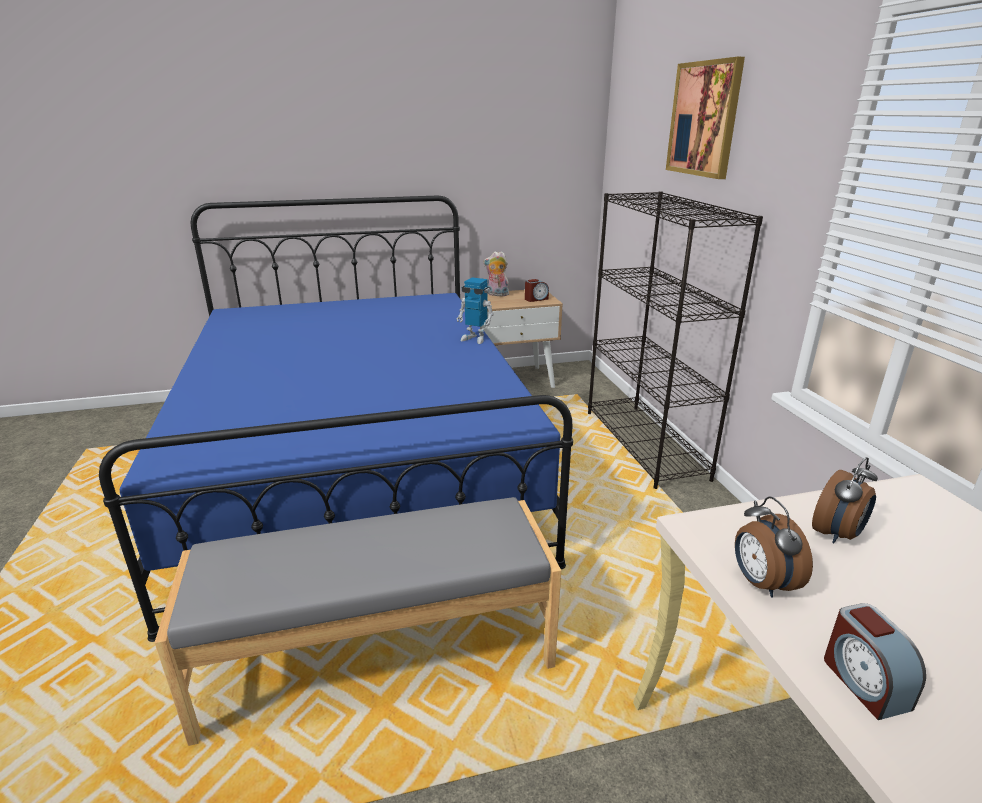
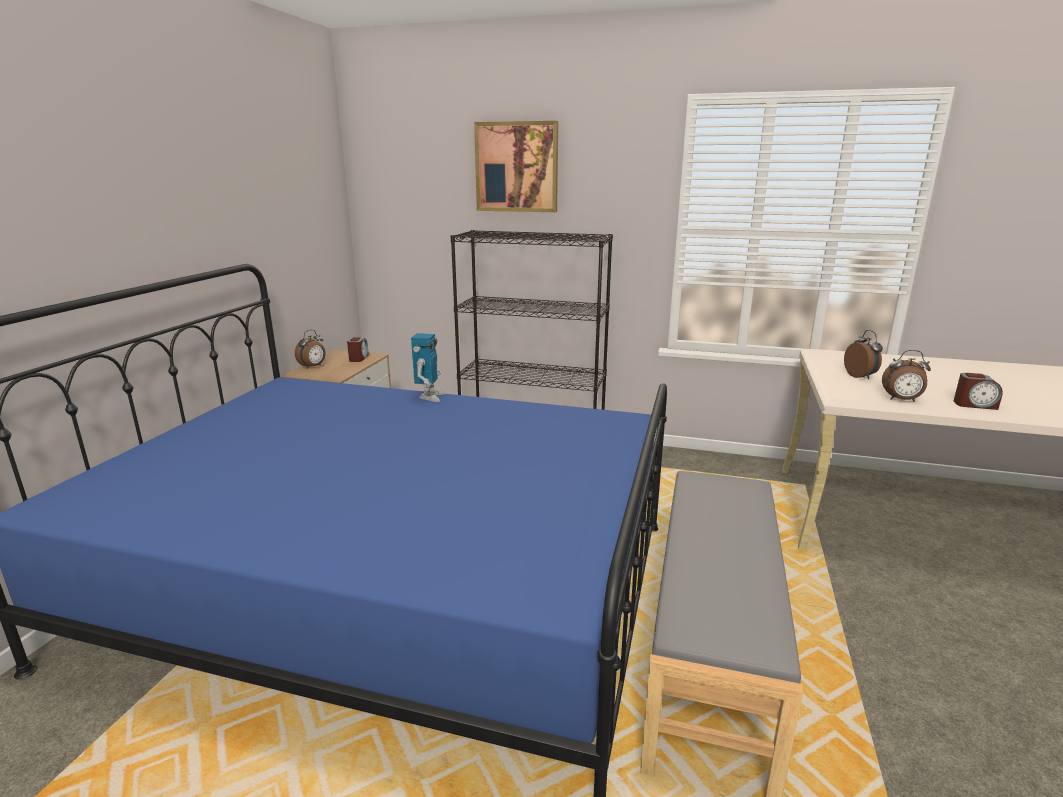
camera: 60 degrees left, 5 degrees down
toy robot [457,278,494,344] -> toy robot turned 45 degrees counterclockwise [411,333,446,402]
plush toy [483,251,509,296] -> alarm clock [295,329,326,369]

